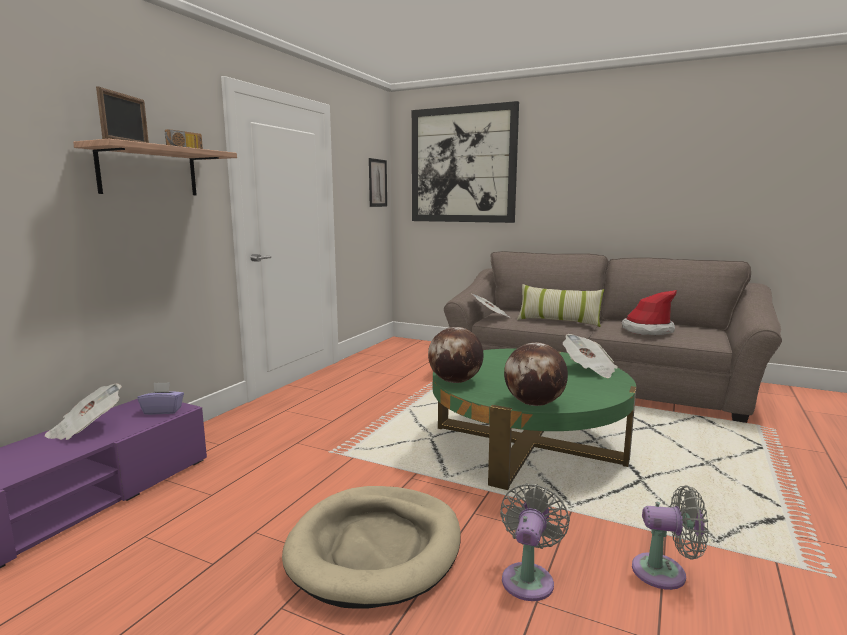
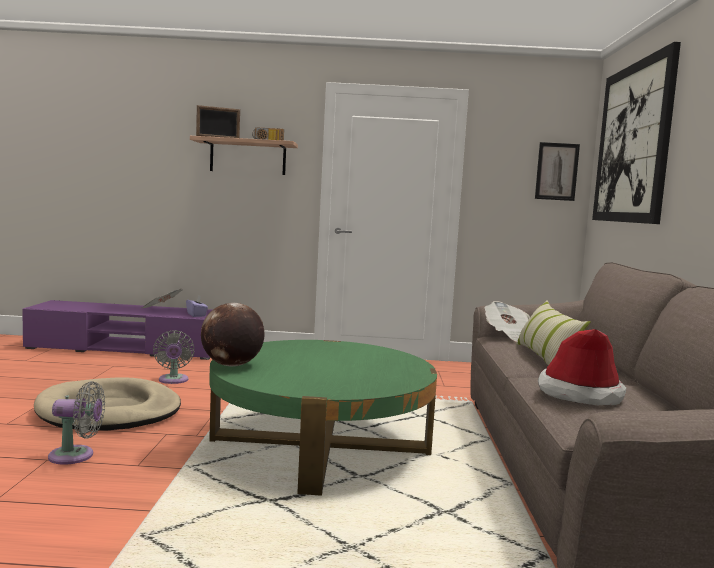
camera: 65 degrees right, 5 degrees down
globe [428,327,484,383] -> none
newspaper [563,334,617,378] -> none
grey fan [632,486,709,590] -> grey fan moved to [153,330,194,384]

